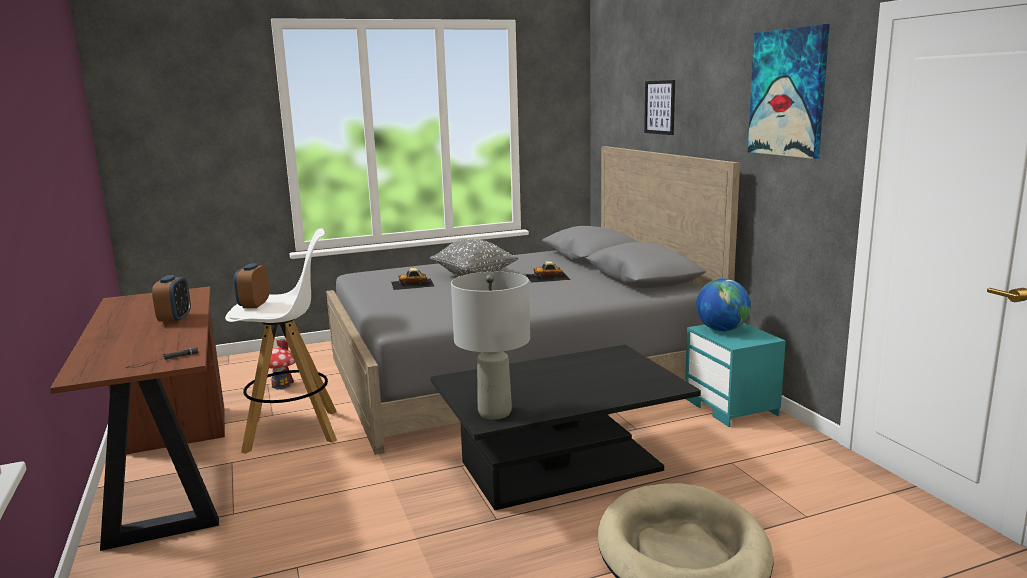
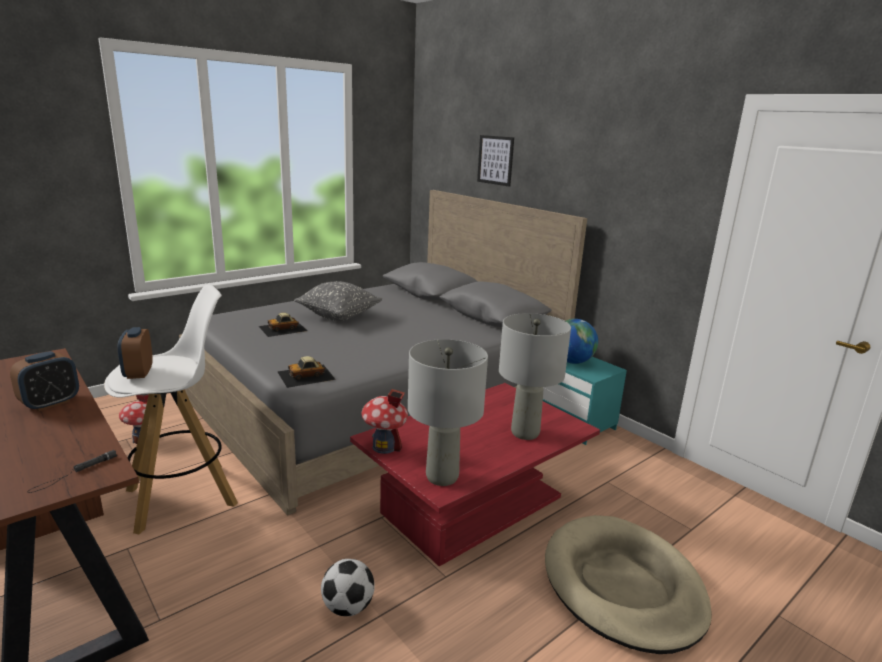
camera: 20 degrees left, 5 degrees up
alarm clock [152,275,191,324] -> alarm clock turned 60 degrees clockwise [10,351,79,411]
black coffee table [431,345,701,510] -> red coffee table [350,383,600,566]
toy car [526,261,571,283] -> toy car moved to [278,356,336,388]
picture [748,24,830,159] -> none
none -> football [321,559,375,616]
none -> toy house [362,389,408,454]
none -> grey table lamp [499,313,571,440]

